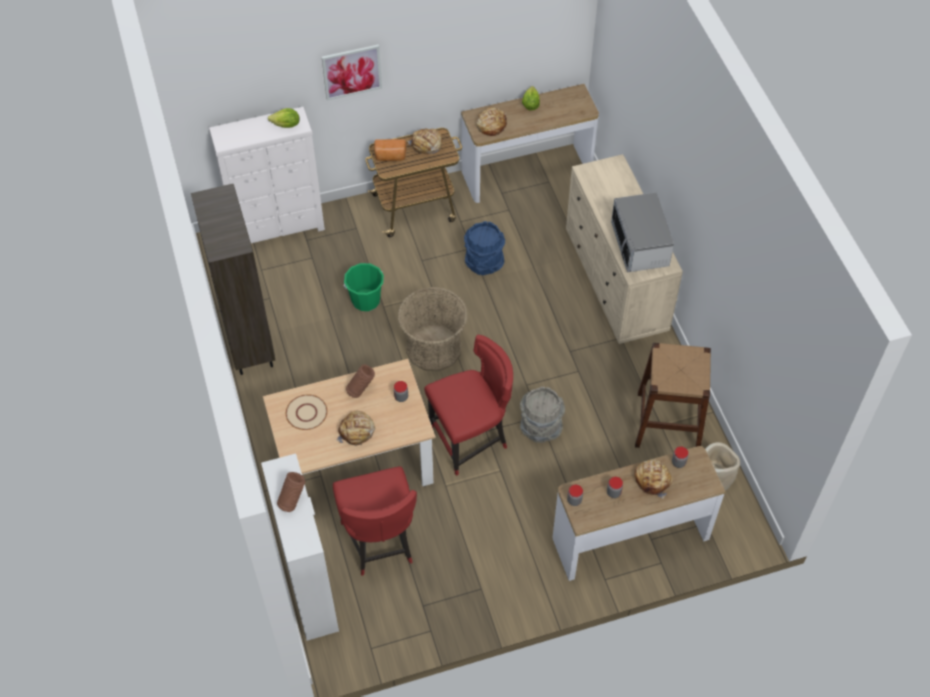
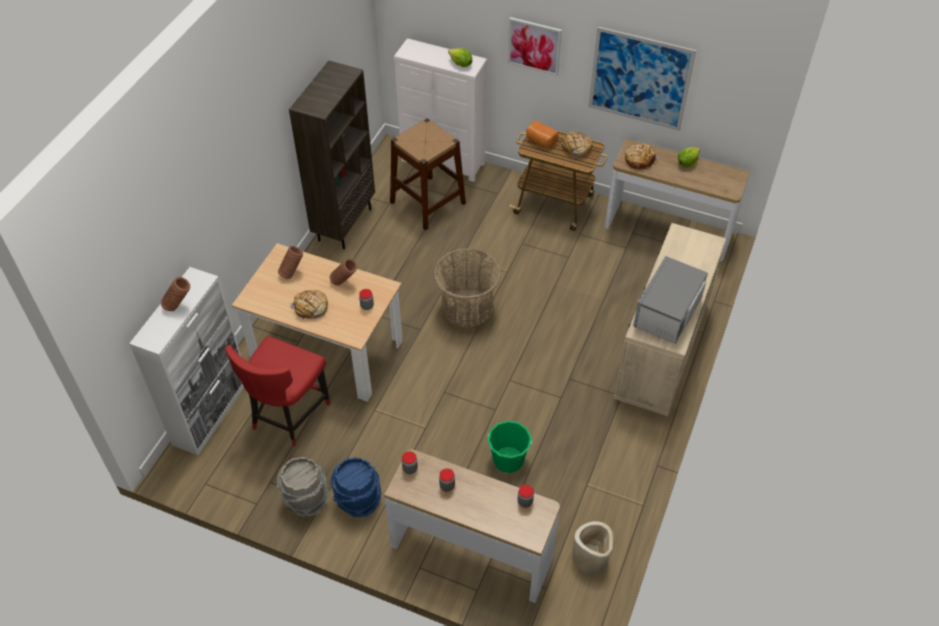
camera: 40 degrees right, 5 degrees down
beige plate [286,394,327,430] -> brown vase [278,246,303,279]
green bucket [344,263,384,311] -> green bucket moved to [488,420,533,473]
red chair [424,335,513,476] -> none
blue bucket [464,221,505,275] -> blue bucket moved to [330,457,381,517]
grey bucket [520,387,565,443] -> grey bucket moved to [277,457,329,517]
bread [634,460,673,499] -> none
brown stool [635,343,711,448] -> brown stool moved to [390,118,466,230]
none -> picture [588,27,696,131]

